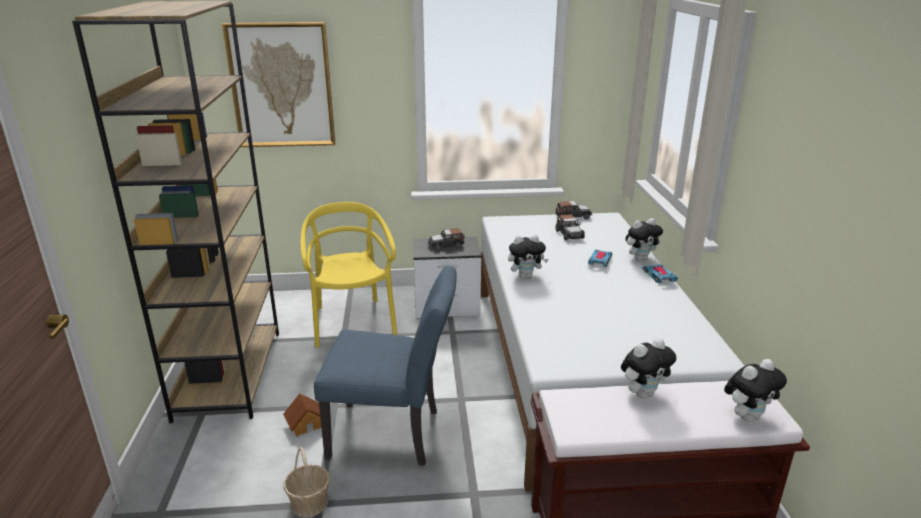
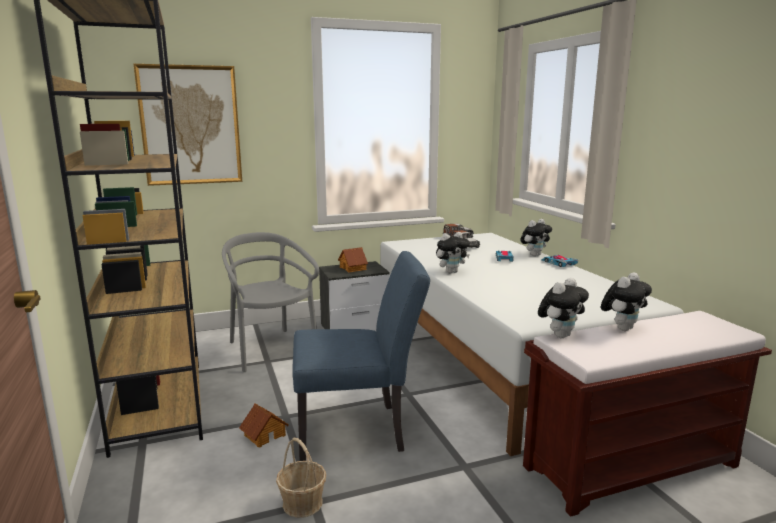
camera: 15 degrees left, 10 degrees down
yellow chair [301,202,397,347] -> grey chair [222,232,319,372]
toy car [428,228,465,250] -> toy house [338,247,368,273]
plush toy [724,359,787,422] -> plush toy moved to [538,278,589,338]

